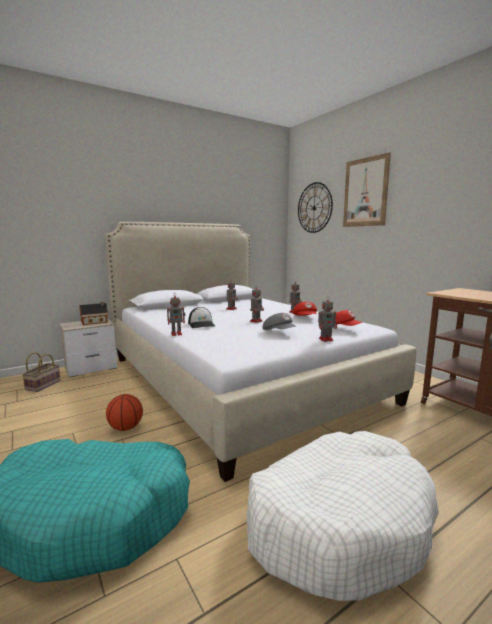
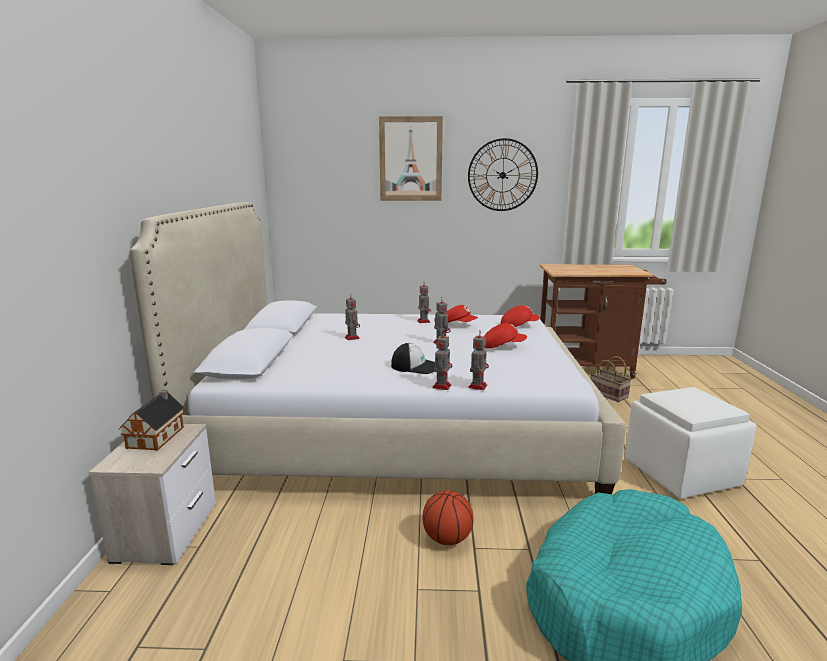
camera: 55 degrees left, 5 degrees up
basket [22,352,61,392] -> basket moved to [590,356,632,402]
white dog bed [247,431,439,601] -> white ottoman [625,387,757,499]
grey cap [263,313,297,330] -> red cap [484,323,527,349]
wall clock [298,182,333,233] -> wall clock moved to [468,138,538,211]
toy robot [318,296,337,342] -> toy robot moved to [468,331,489,390]

